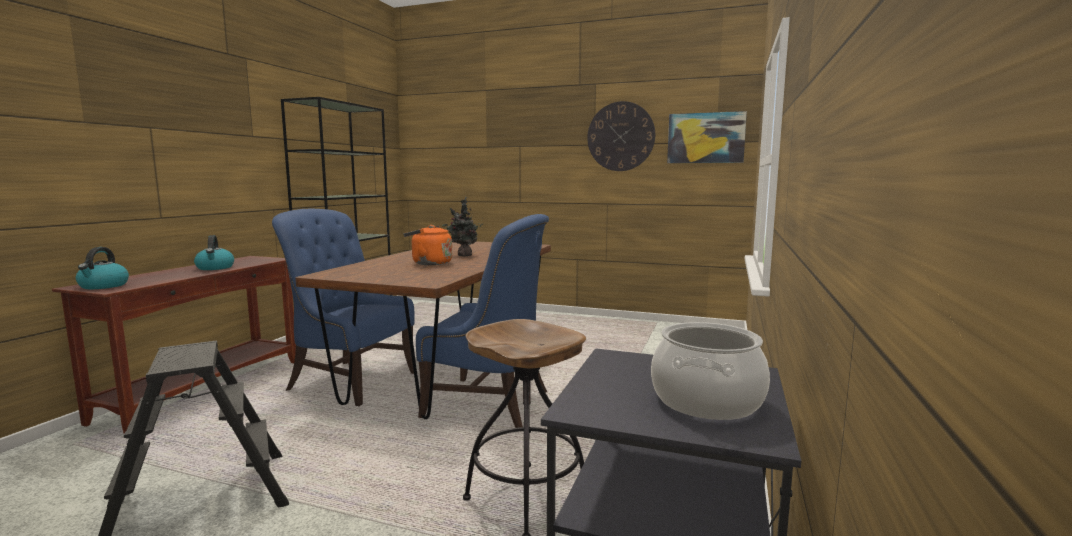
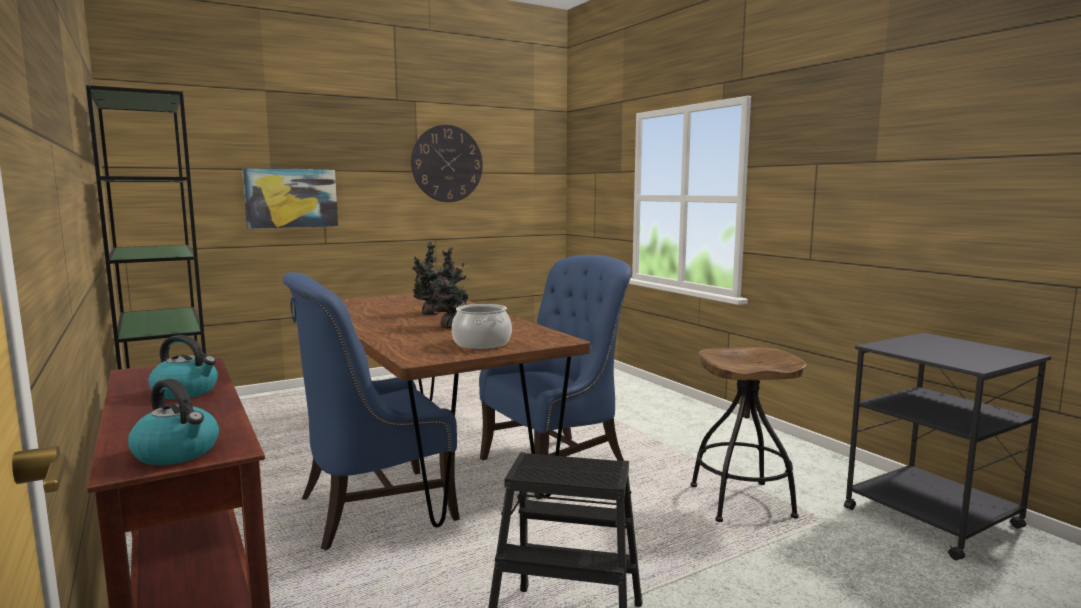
camera: 50 degrees left, 0 degrees up
orange kettle [403,225,452,265] -> potted plant [427,247,469,328]
cooking pot [651,322,770,420] -> cooking pot moved to [452,304,512,349]
picture [667,111,747,163] -> picture moved to [242,168,338,229]

